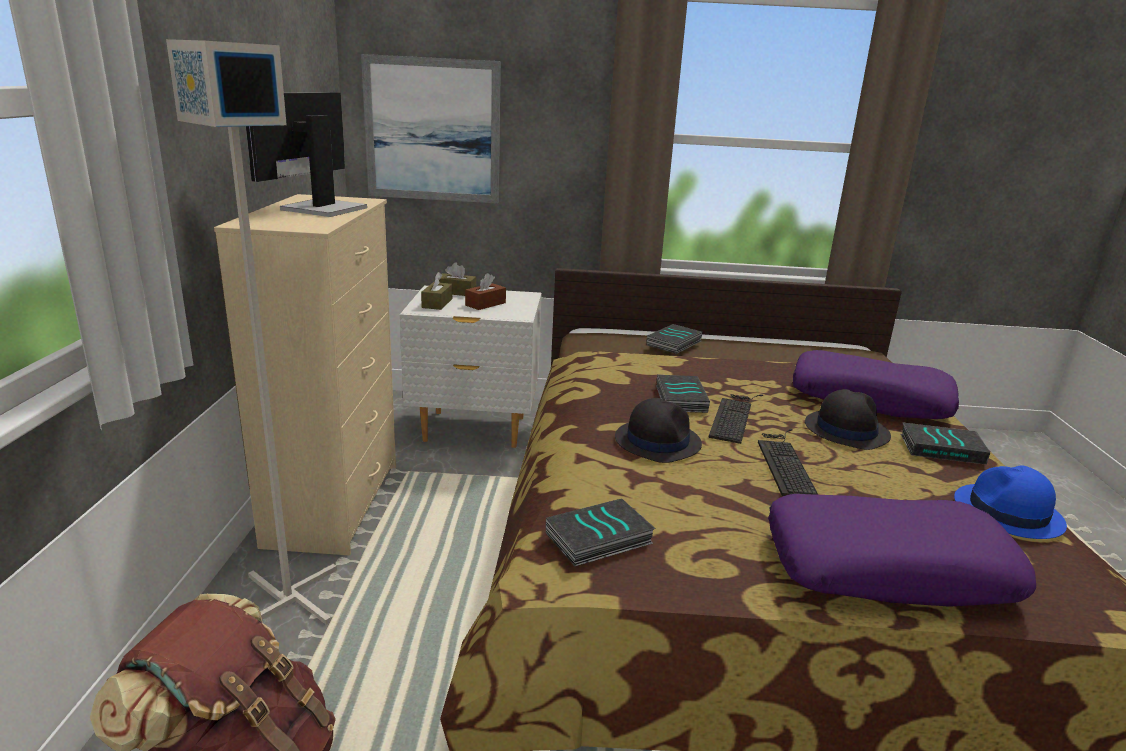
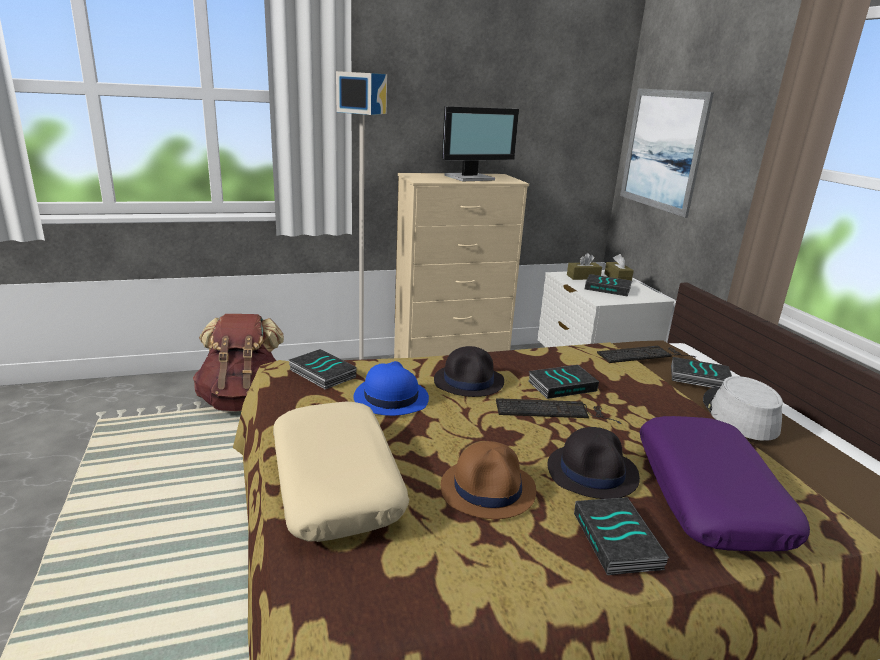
camera: 70 degrees right, 0 degrees up
monitor [246,92,367,217] -> monitor turned 150 degrees clockwise [442,106,519,181]
brown tissue box [465,273,506,310] -> book [585,274,633,297]
keyboard [758,429,818,496] -> keyboard moved to [597,346,696,363]
purple pillow [768,494,1036,607] -> beige pillow [273,401,409,542]
blue hat [954,465,1067,539] -> blue hat moved to [353,361,429,416]
none -> brown hat [441,441,536,519]
none -> grey hat [703,376,783,441]

